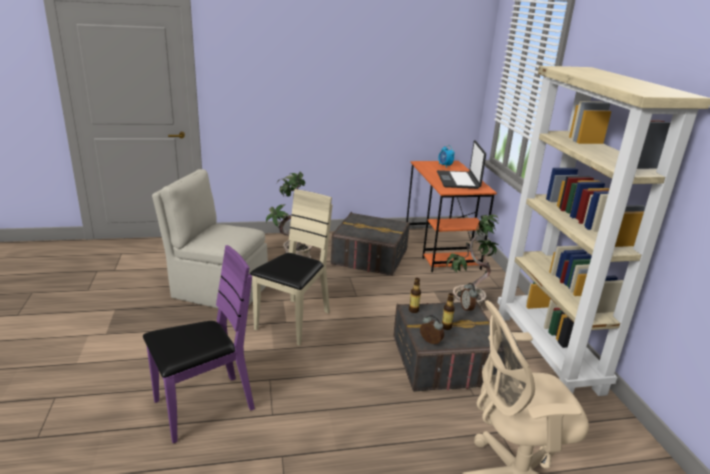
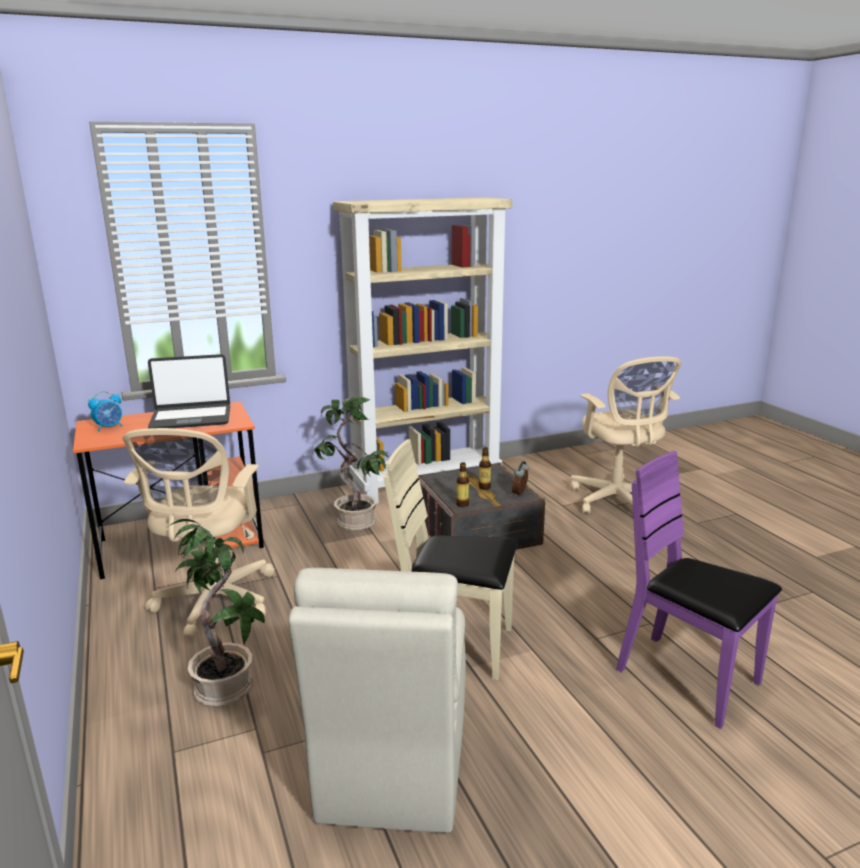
camera: 100 degrees left, 5 degrees down
grey storage box [331,212,410,276] -> beige office chair [123,428,275,639]
alarm clock [461,283,478,313] -> none

